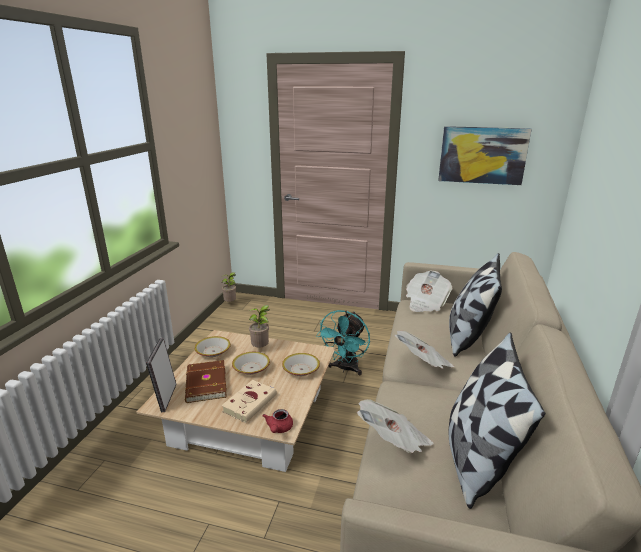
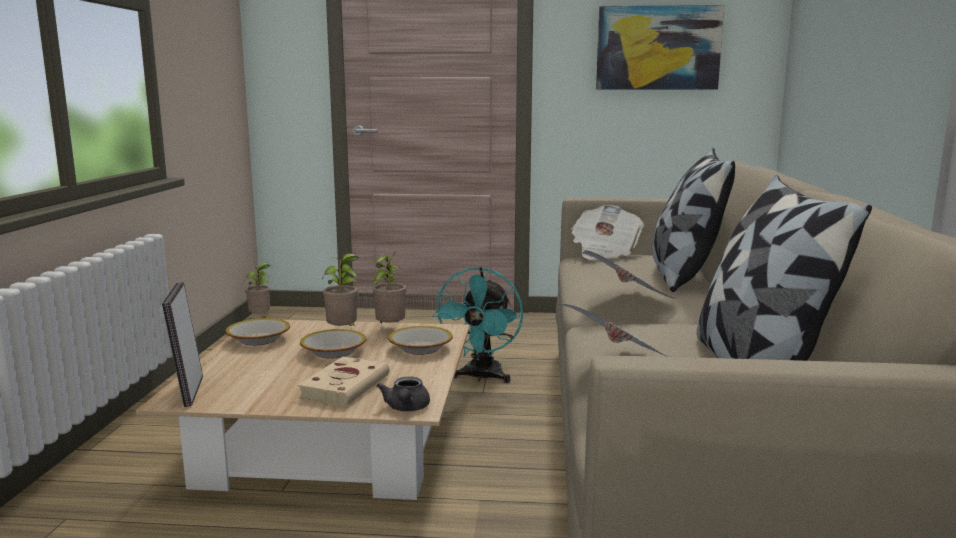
camera: 10 degrees left, 10 degrees down
brown book [185,360,227,403] -> none
red teapot [262,409,293,433] -> grey teapot [377,377,430,411]
none -> potted plant [371,251,407,324]

